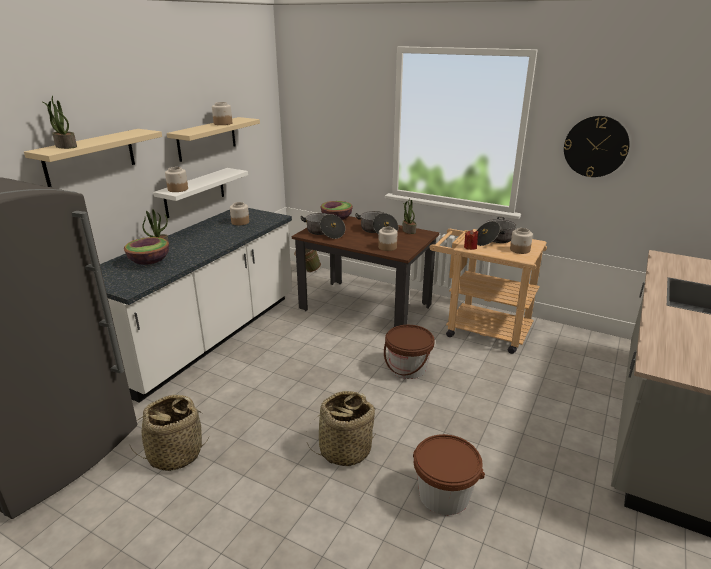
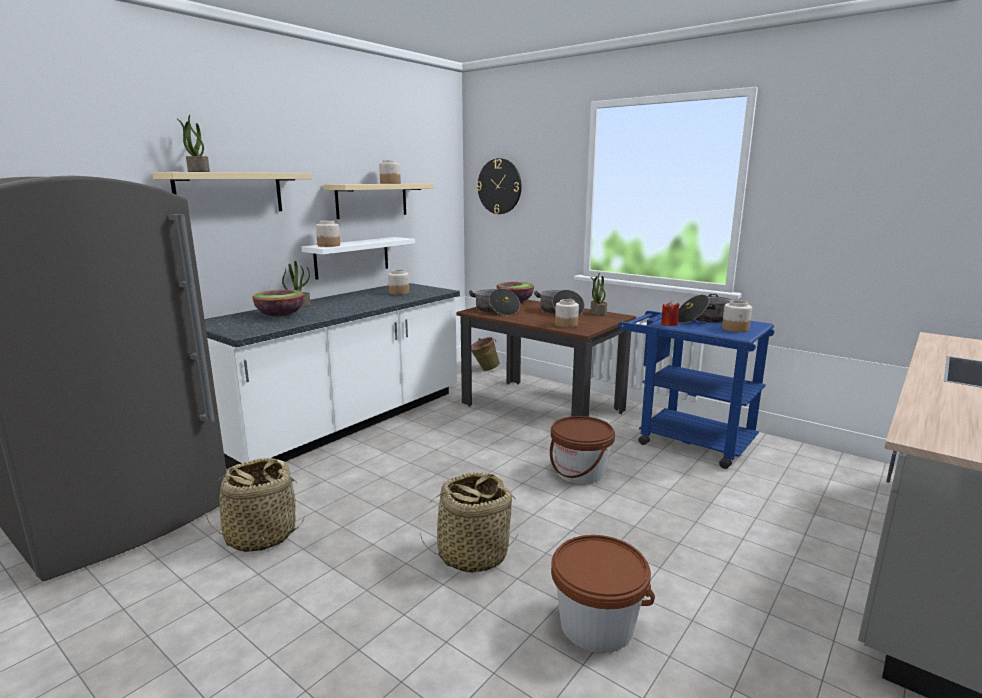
camera: 10 degrees right, 10 degrees down
beige cart [429,229,547,354] -> blue cart [618,311,774,469]
wall clock [564,116,630,177] -> wall clock moved to [477,158,522,214]

